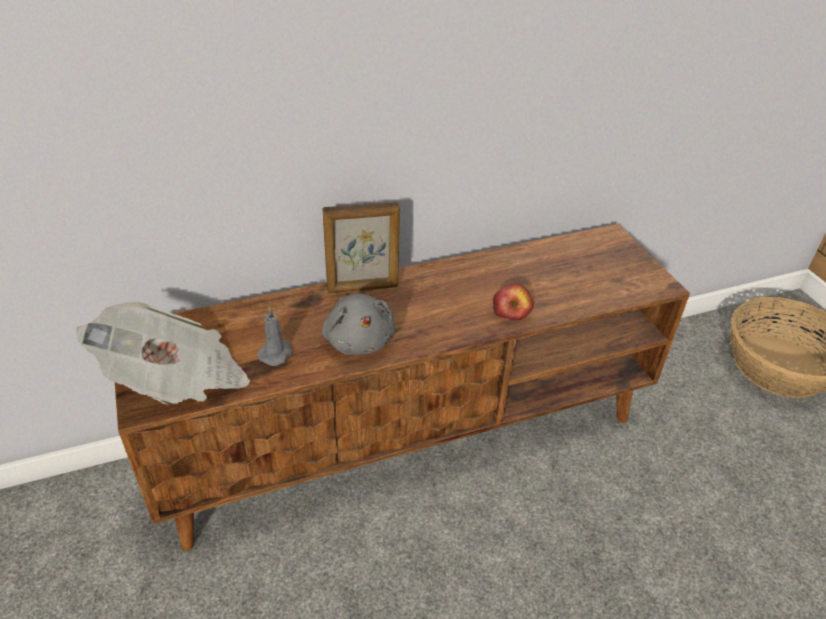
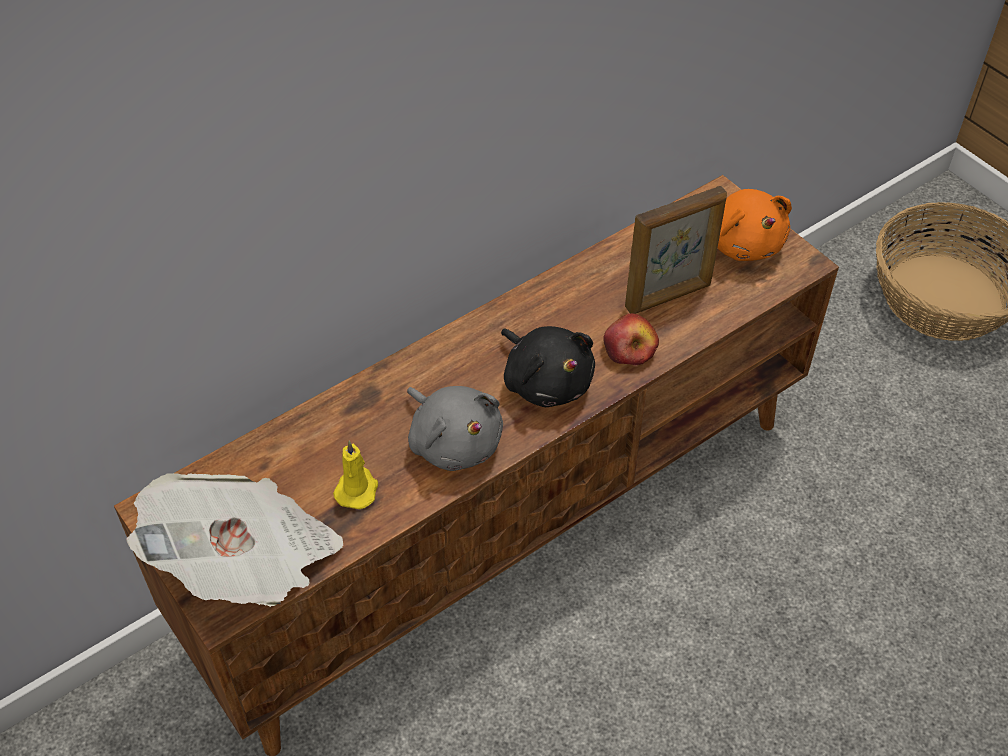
camera: 15 degrees left, 10 degrees up
grey candle [257,306,293,366] -> yellow candle [333,441,378,509]
picture frame [323,202,400,293] -> picture frame moved to [625,186,727,314]
none -> black plush toy [501,326,595,407]
none -> orange plush toy [718,189,792,261]

